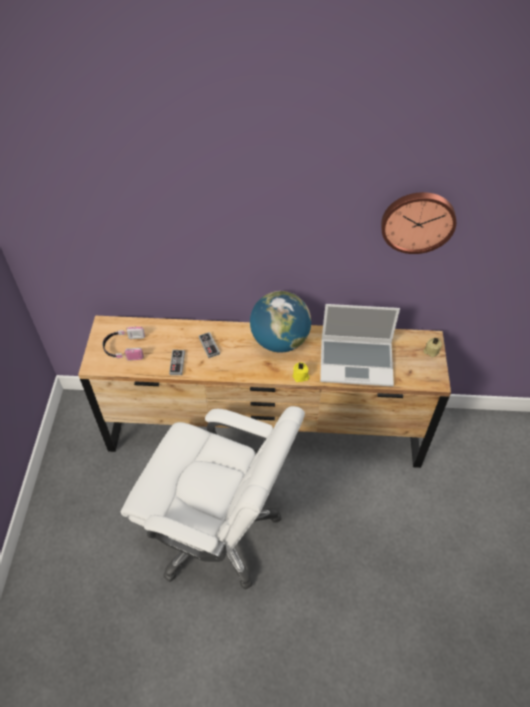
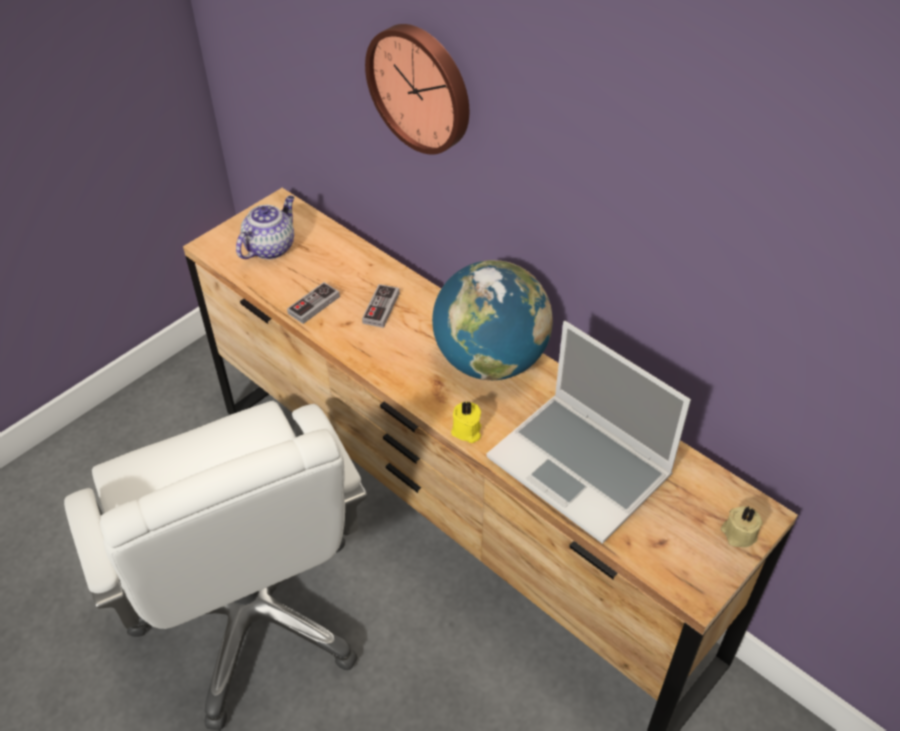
camera: 40 degrees right, 5 degrees down
headphones [103,327,145,361] -> teapot [236,195,295,260]
wall clock [381,192,456,254] -> wall clock moved to [365,24,469,155]

